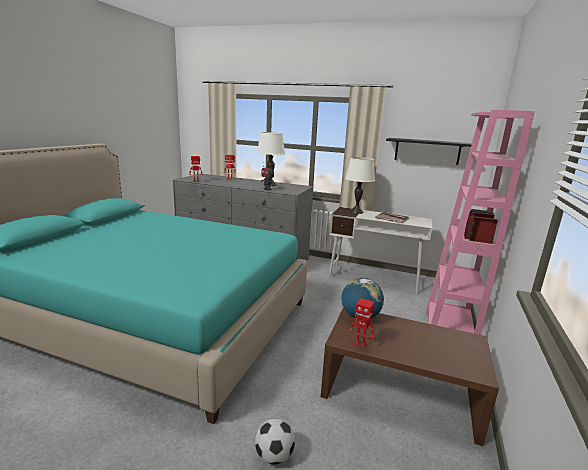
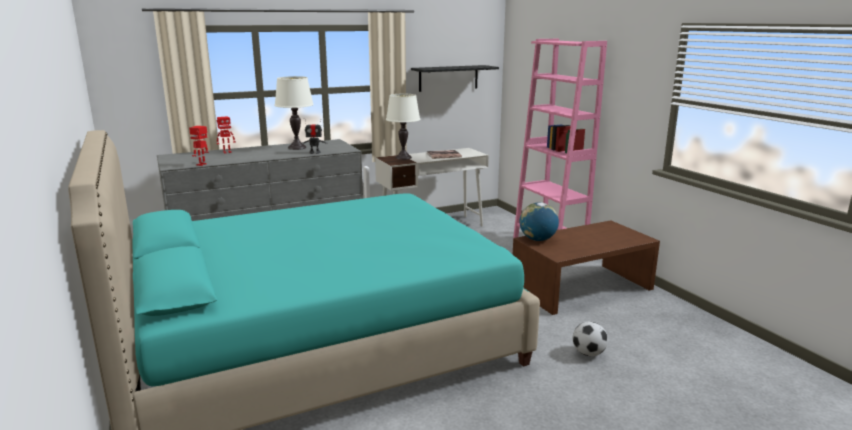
camera: 45 degrees left, 0 degrees up
toy robot [349,298,375,348] -> none

